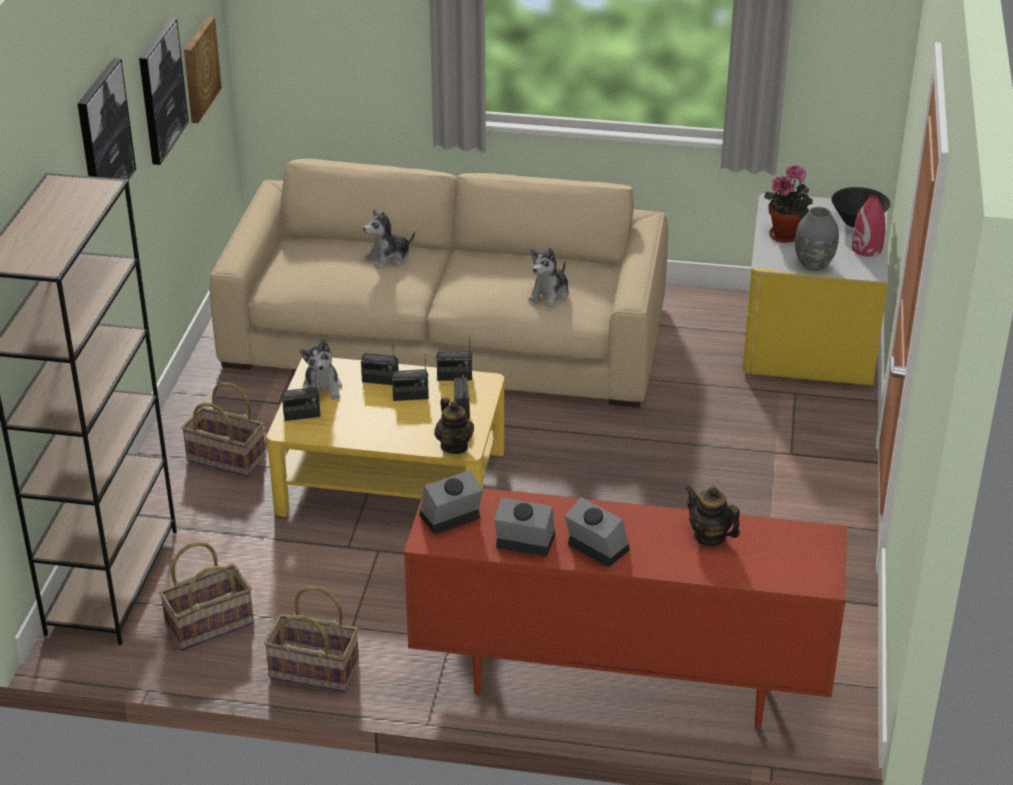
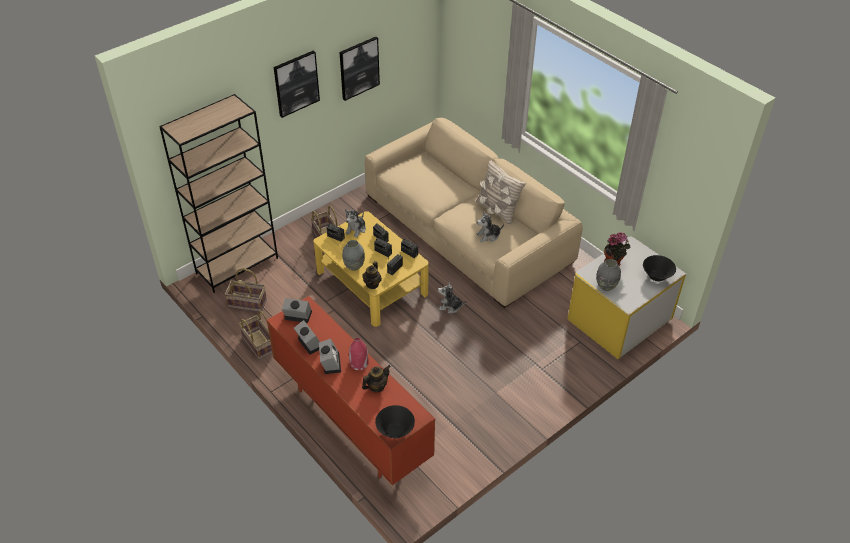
camera: 40 degrees right, 10 degrees up
picture [184,16,222,123] -> none
plush toy [363,209,415,269] -> plush toy moved to [438,281,467,313]
teapot [685,486,740,547] -> teapot turned 60 degrees clockwise [362,365,391,392]
red vase [852,195,885,257] -> red vase moved to [349,338,369,370]
none -> grey vase [342,240,365,271]
none -> black bowl [375,405,415,438]
none -> beige pillow [476,160,526,225]

